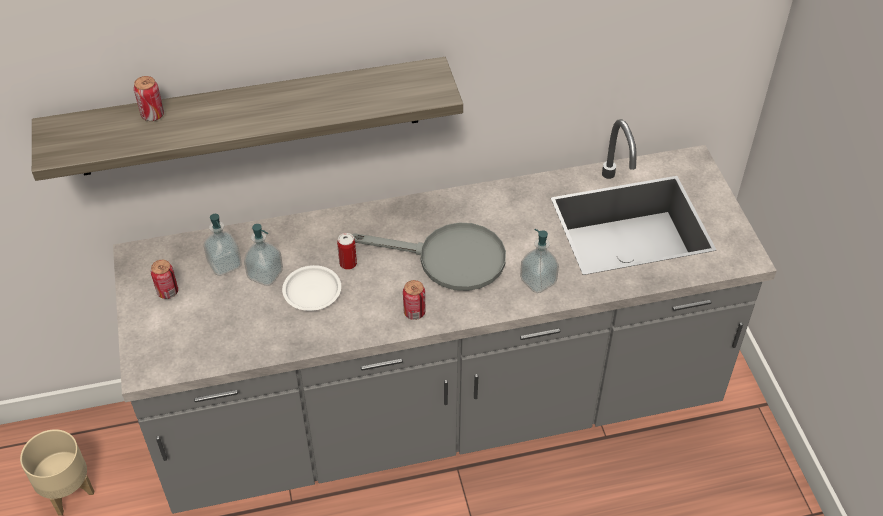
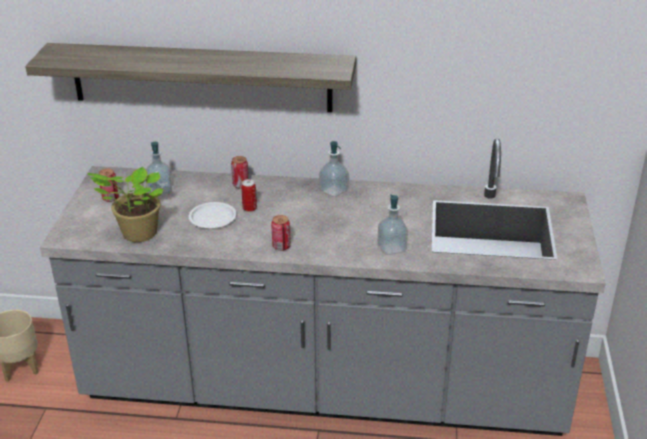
camera: 20 degrees right, 15 degrees down
can [134,76,164,121] -> can moved to [231,156,249,189]
soap dispenser [244,224,283,286] -> soap dispenser moved to [319,141,349,197]
grey frying pan [352,223,506,291] -> none
none -> potted plant [87,167,163,242]

